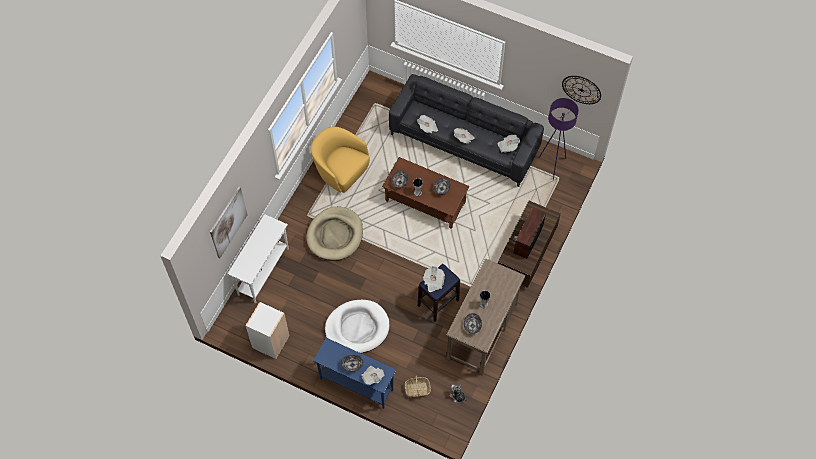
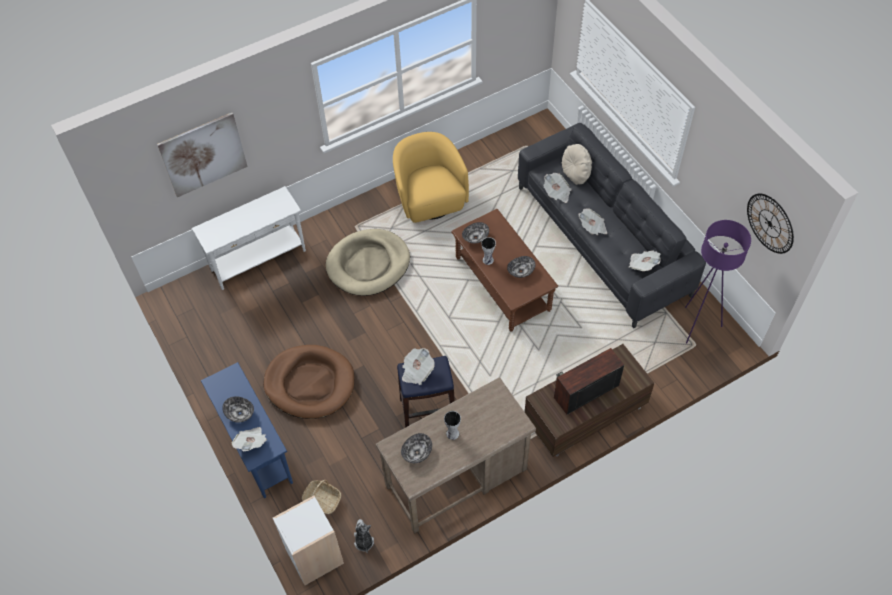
camera: 35 degrees right, 5 degrees down
bookcase [245,302,290,359] -> bookcase moved to [273,495,344,585]
white dog bed [325,300,389,353] -> brown dog bed [263,345,354,419]
none -> beige pillow [562,144,592,185]

